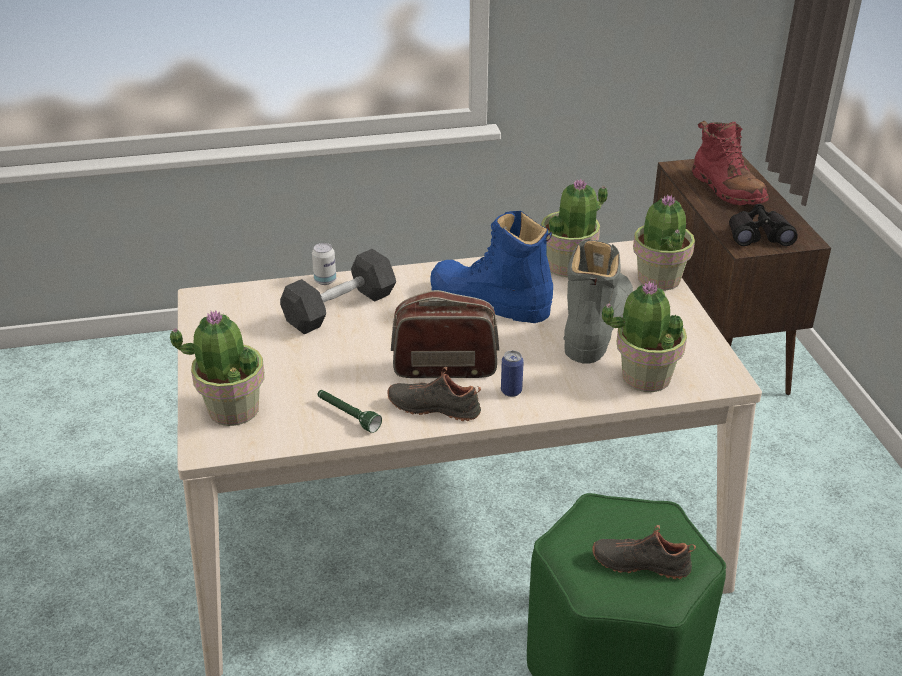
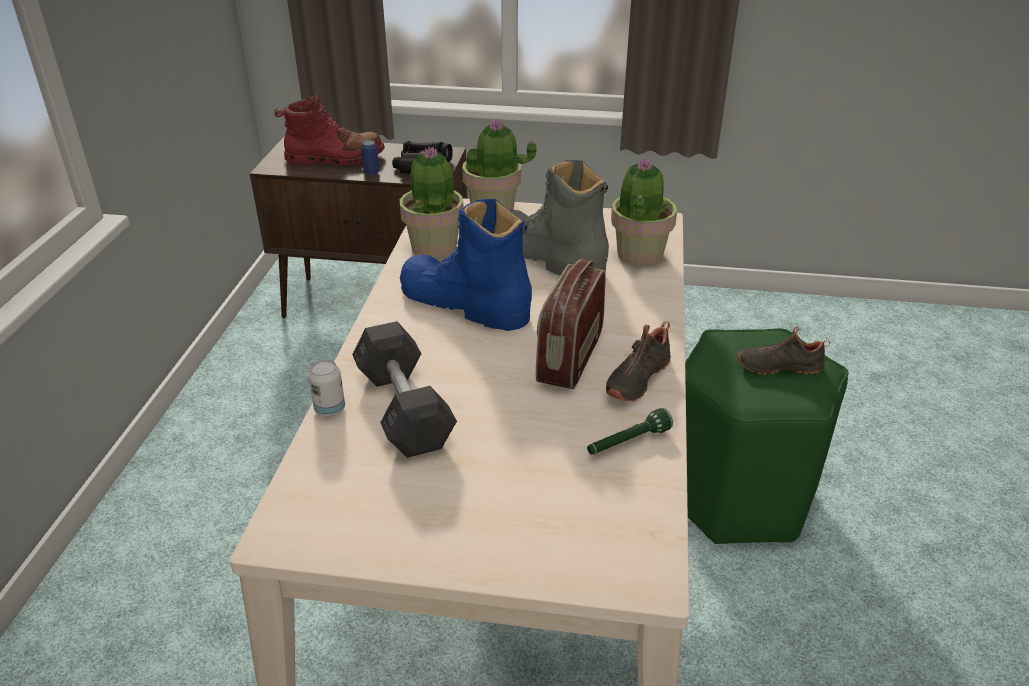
camera: 70 degrees left, 0 degrees up
potted plant [170,310,264,426] -> none
blue boot [430,211,553,323] -> blue boot turned 75 degrees clockwise [400,199,532,331]
can [501,350,524,397] -> can moved to [361,140,379,175]
black shoe [592,525,696,579] -> black shoe turned 60 degrees clockwise [737,326,830,375]

